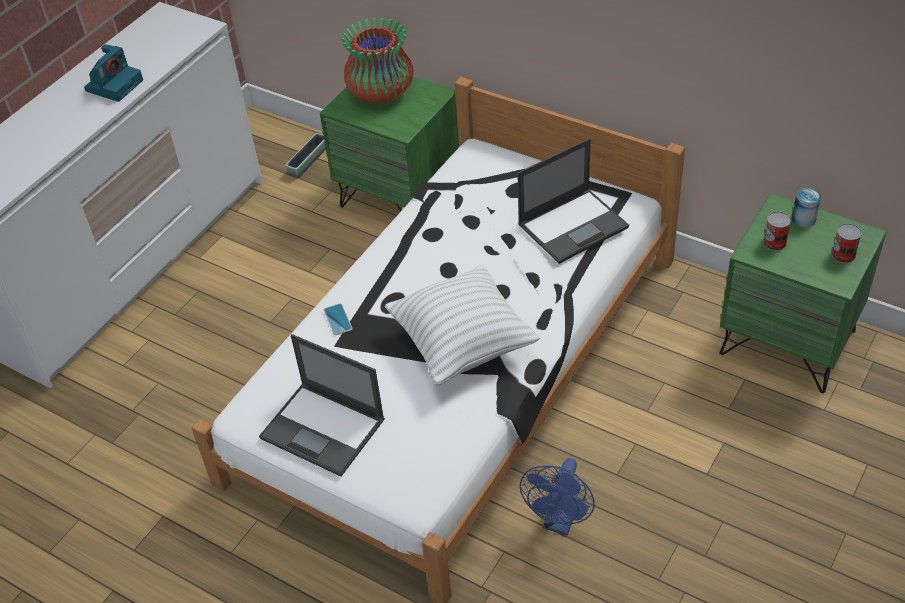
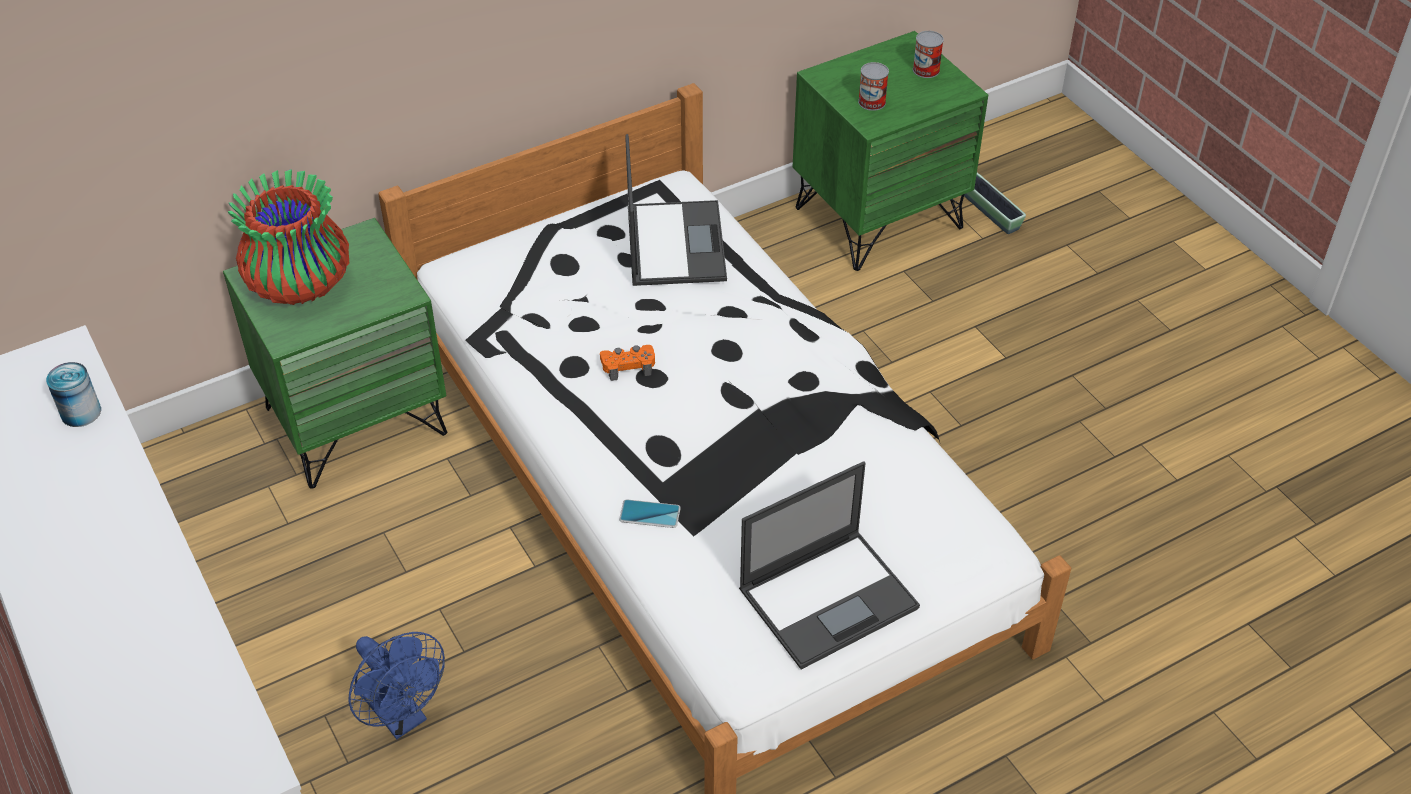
camera: 65 degrees left, 0 degrees up
camera [84,44,143,102] -> none
planter [285,133,326,178] -> planter moved to [964,172,1026,234]
white pillow [385,265,540,385] -> none
blue fan [520,458,595,535] -> blue fan moved to [348,632,445,739]
can [792,188,821,228] -> can moved to [46,362,101,427]
none -> orange game controller [600,345,655,381]

